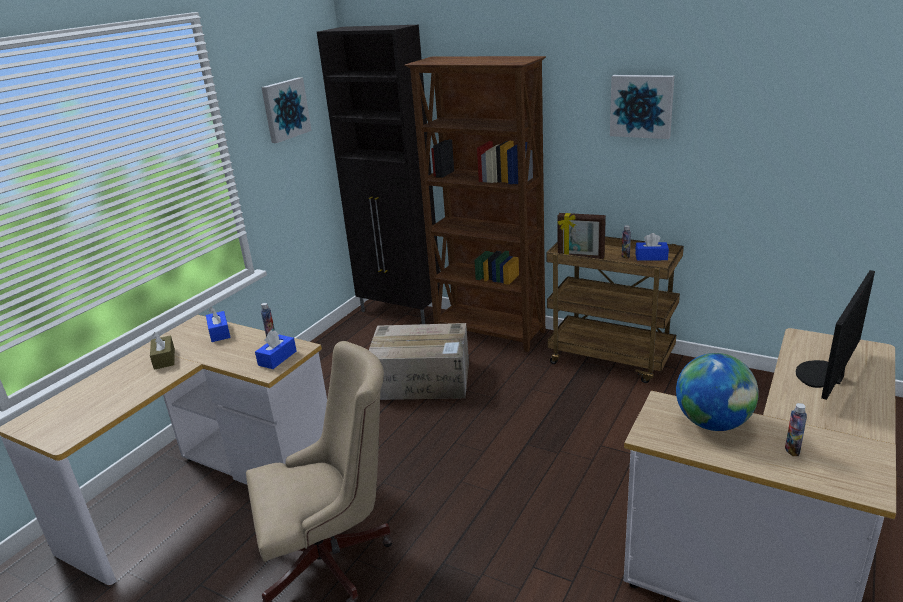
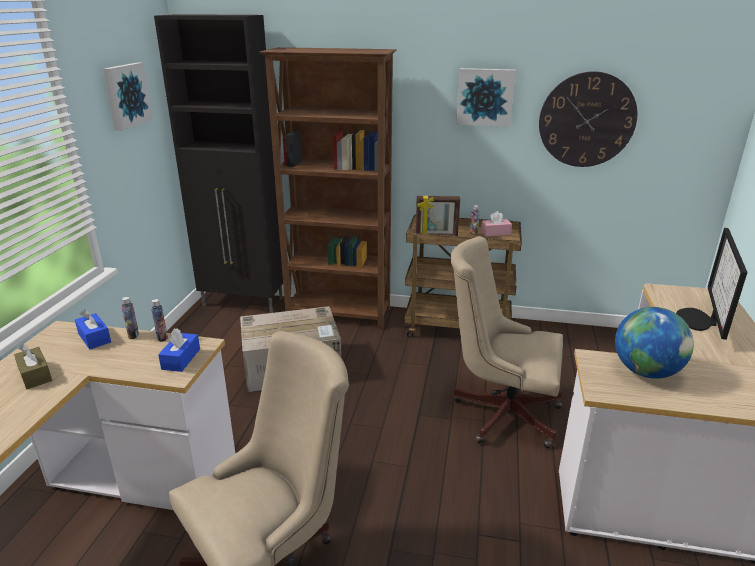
camera: 20 degrees left, 0 degrees up
blue tissue box [635,233,669,261] -> pink tissue box [481,211,512,236]
bottle [785,403,807,456] -> bottle moved to [121,297,139,339]
none -> beige office chair [450,236,563,449]
none -> wall clock [539,71,637,167]

